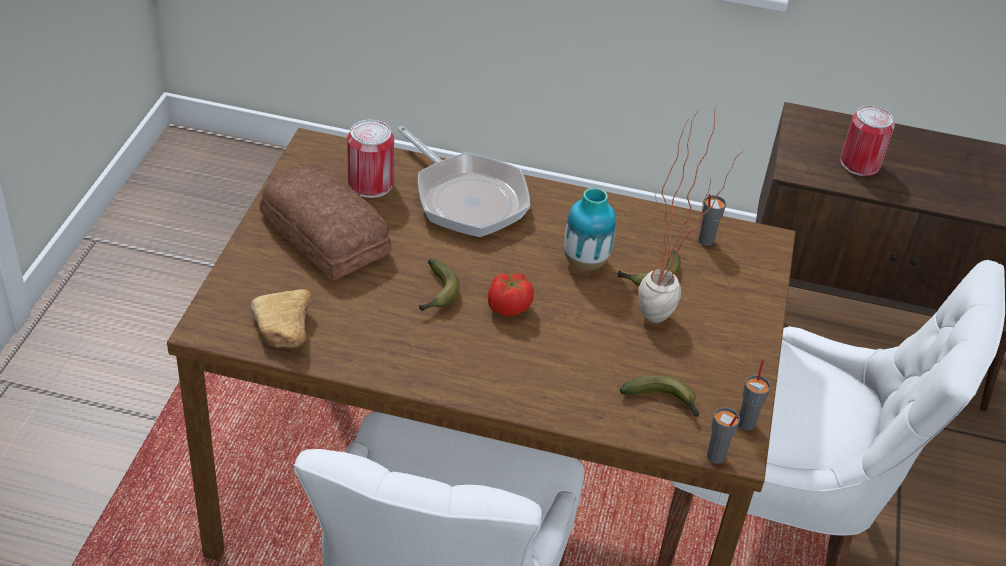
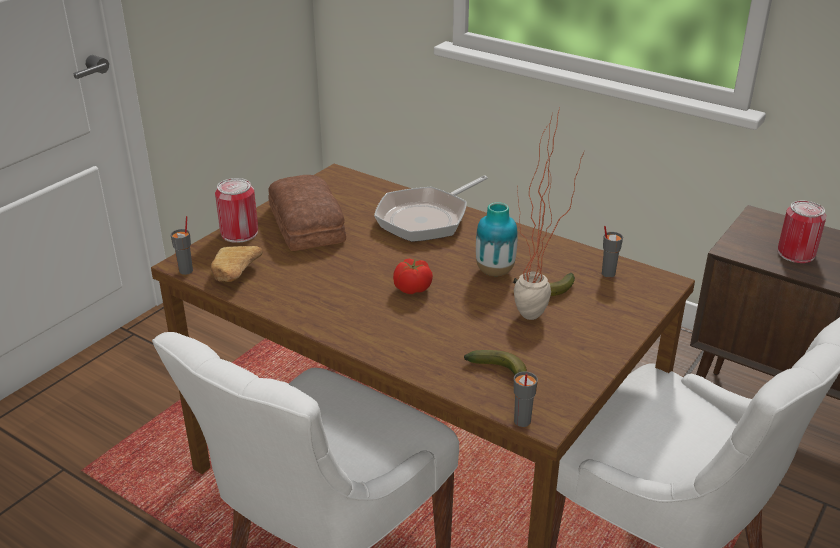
camera: 25 degrees right, 10 degrees down
can [347,120,394,198] -> can moved to [215,178,258,243]
frying pan [397,126,530,237] -> frying pan turned 60 degrees clockwise [374,175,488,242]
banana [419,259,460,312] -> none
grey cup [738,360,771,431] -> grey cup moved to [171,216,193,275]

